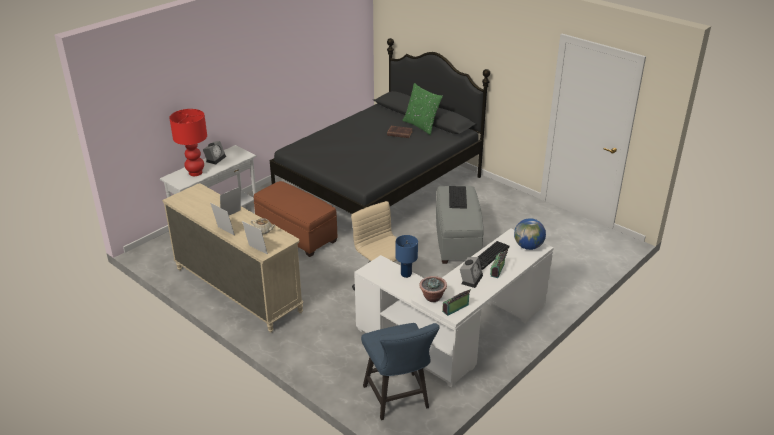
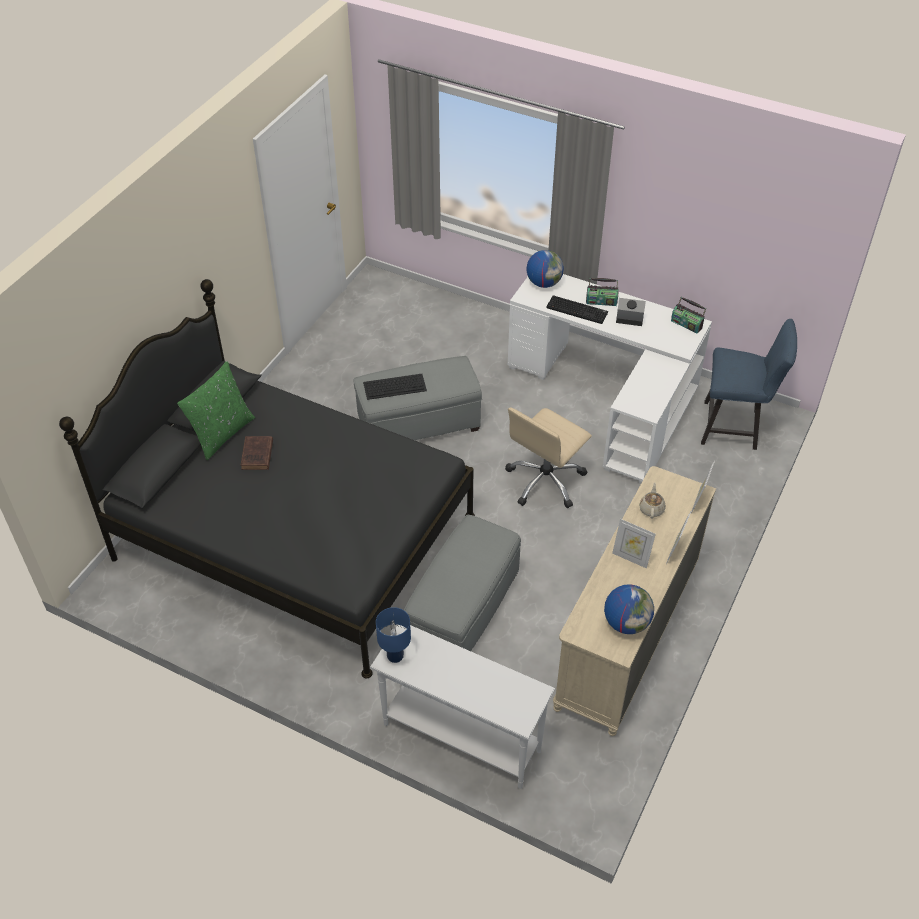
camera: 105 degrees left, 15 degrees up
red table lamp [169,109,207,176] -> none
alarm clock [203,141,226,165] -> none
brown ottoman [254,181,337,257] -> grey ottoman [404,515,521,651]
blue chair [361,323,440,420] -> blue chair turned 45 degrees clockwise [701,319,797,450]
blue table lamp [396,235,418,278] -> blue table lamp moved to [376,607,411,663]
potted plant [419,276,447,302] -> none
none -> globe [604,584,654,634]

